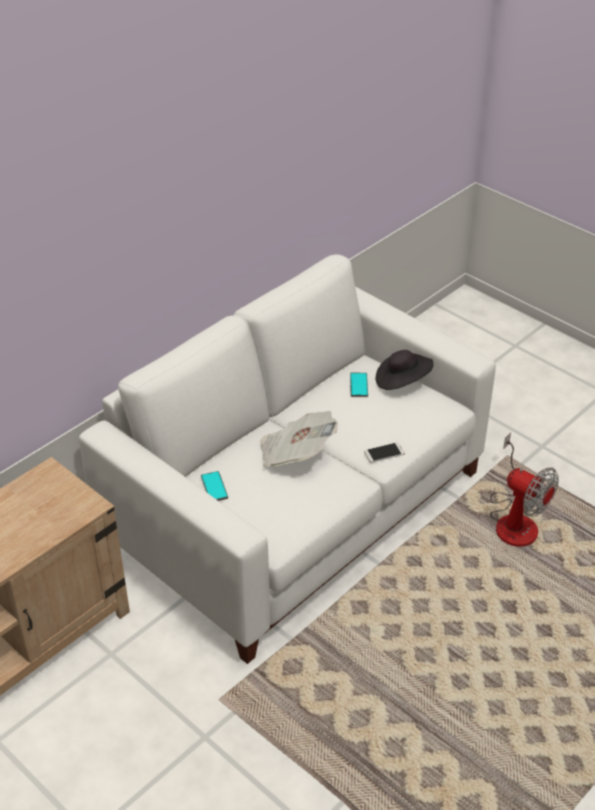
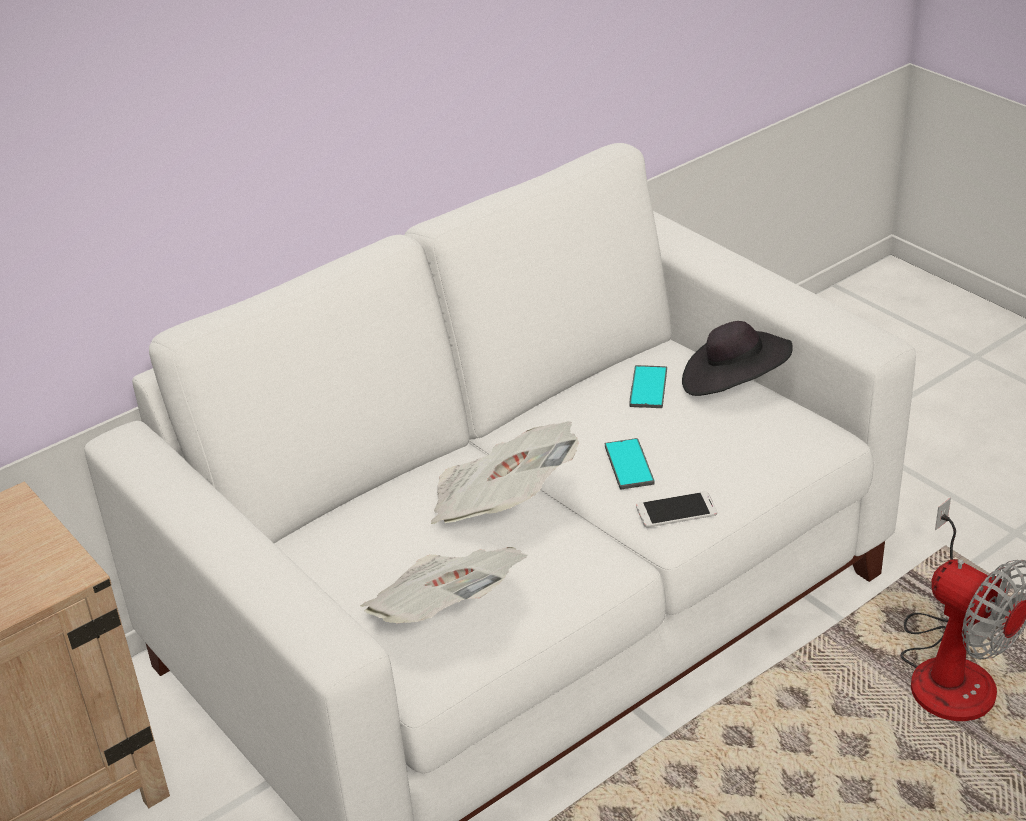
camera: 10 degrees right, 5 degrees down
phone [201,471,228,501] -> phone moved to [605,438,655,489]
none -> newspaper [360,547,528,623]

